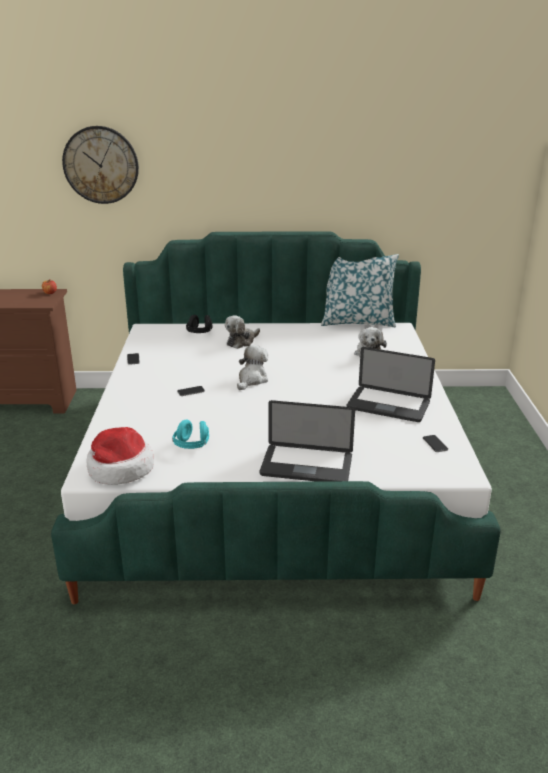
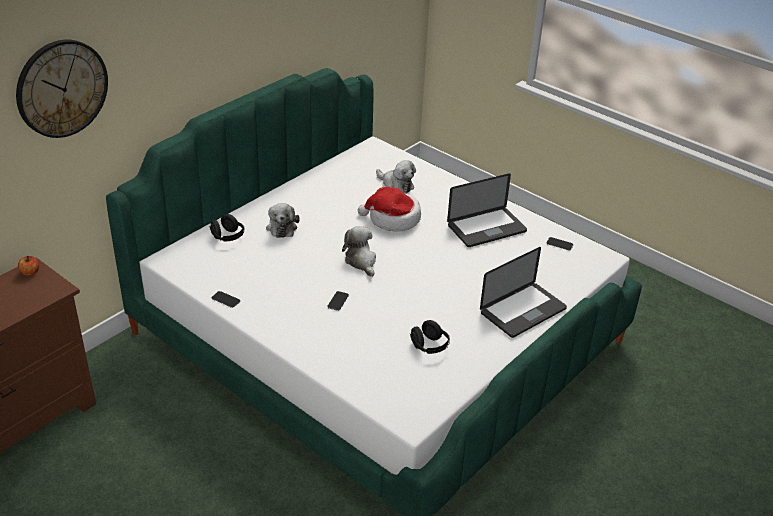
camera: 50 degrees left, 10 degrees up
hat [87,427,154,485] -> hat moved to [358,187,421,232]
turquoise headphones [172,419,209,449] -> black headphones [410,320,450,354]
pillow [321,254,399,327] -> none

